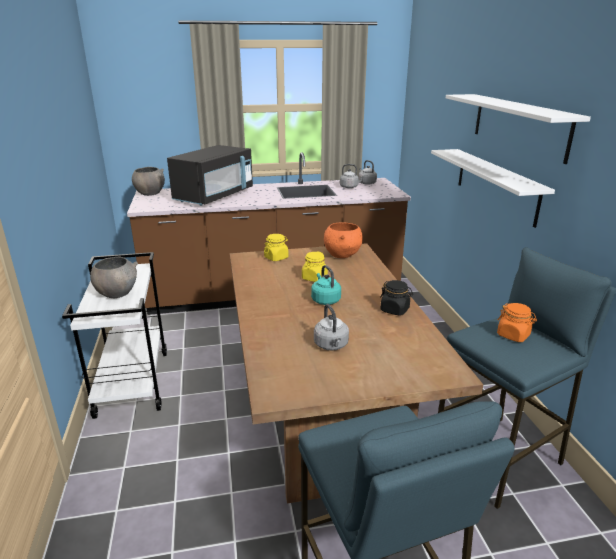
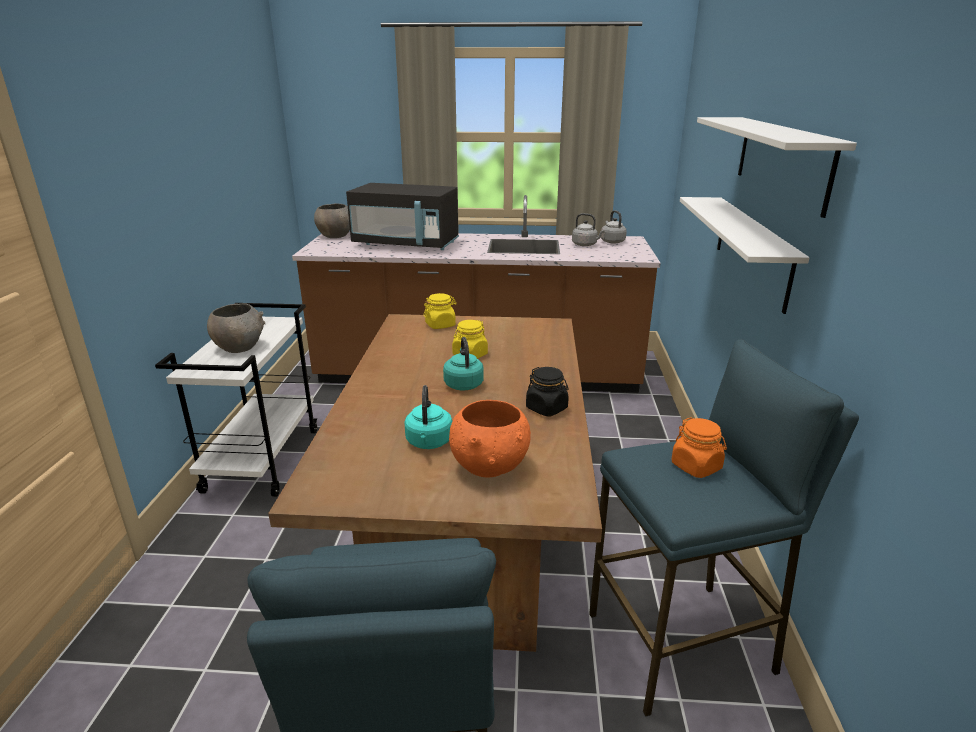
camera: 15 degrees right, 0 degrees up
black microwave [167,145,253,206] -> black microwave turned 60 degrees clockwise [346,183,459,250]
grey kettle [314,304,349,351] -> turquoise kettle [404,385,452,449]
orange bowl [324,222,363,258] -> orange bowl moved to [449,400,531,478]

